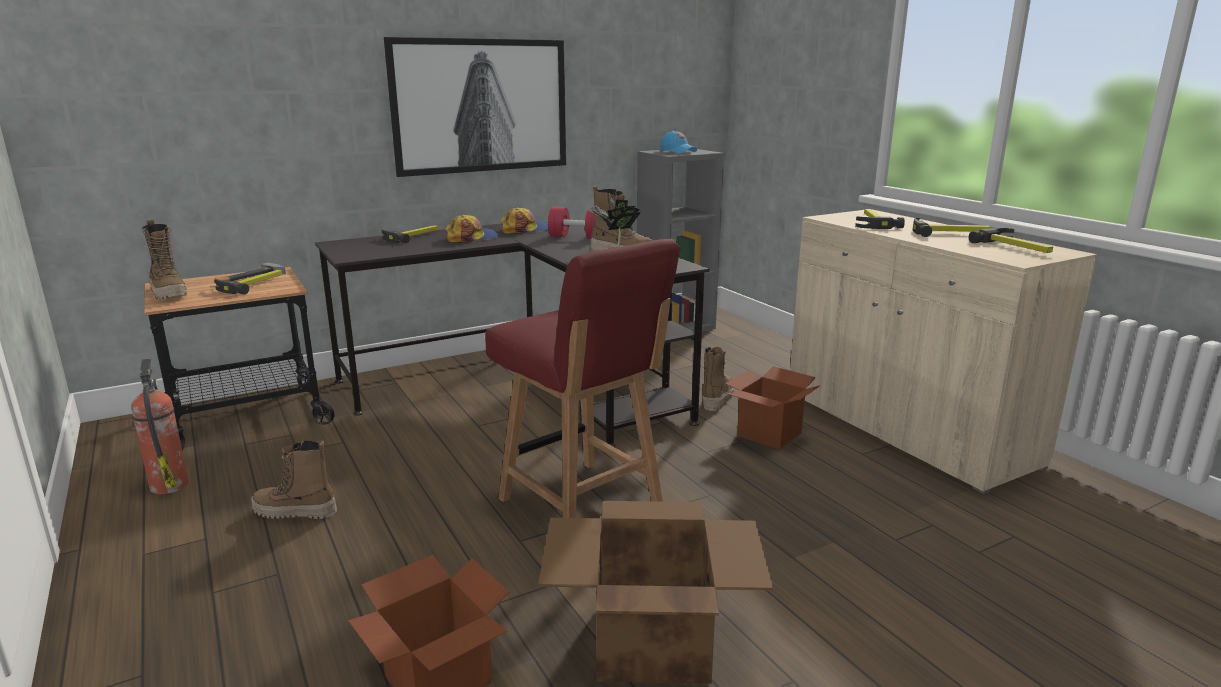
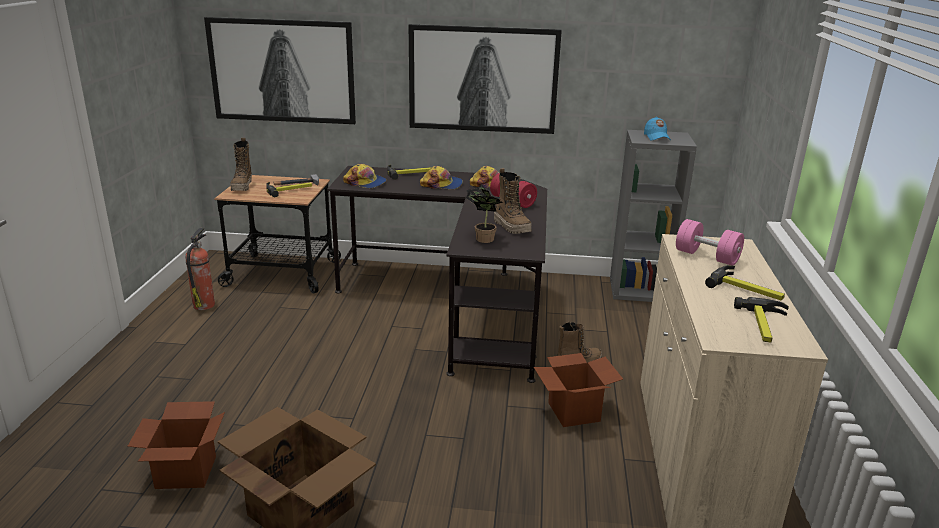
camera: 35 degrees right, 5 degrees up
boot [251,440,337,519] -> none
red chair [485,239,680,518] -> none
hammer [855,209,905,229] -> pink dumbbell [676,219,744,266]
none -> picture [204,17,356,124]
none -> cap [343,164,386,188]

